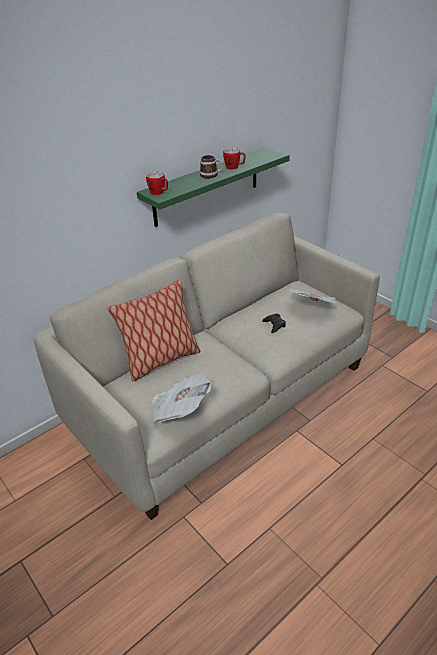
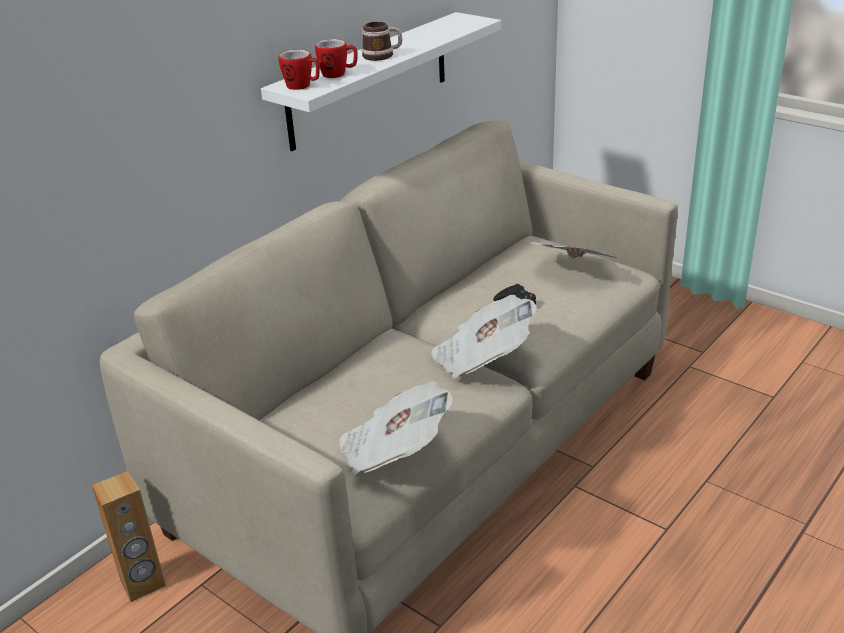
camera: 10 degrees left, 5 degrees down
pillow [107,279,201,382] -> none
green shelf [137,147,290,227] -> white shelf [261,12,501,151]
mug [223,148,246,170] -> mug moved to [315,39,358,78]
none -> brown speaker [91,471,166,602]
none -> newspaper [431,295,537,378]

